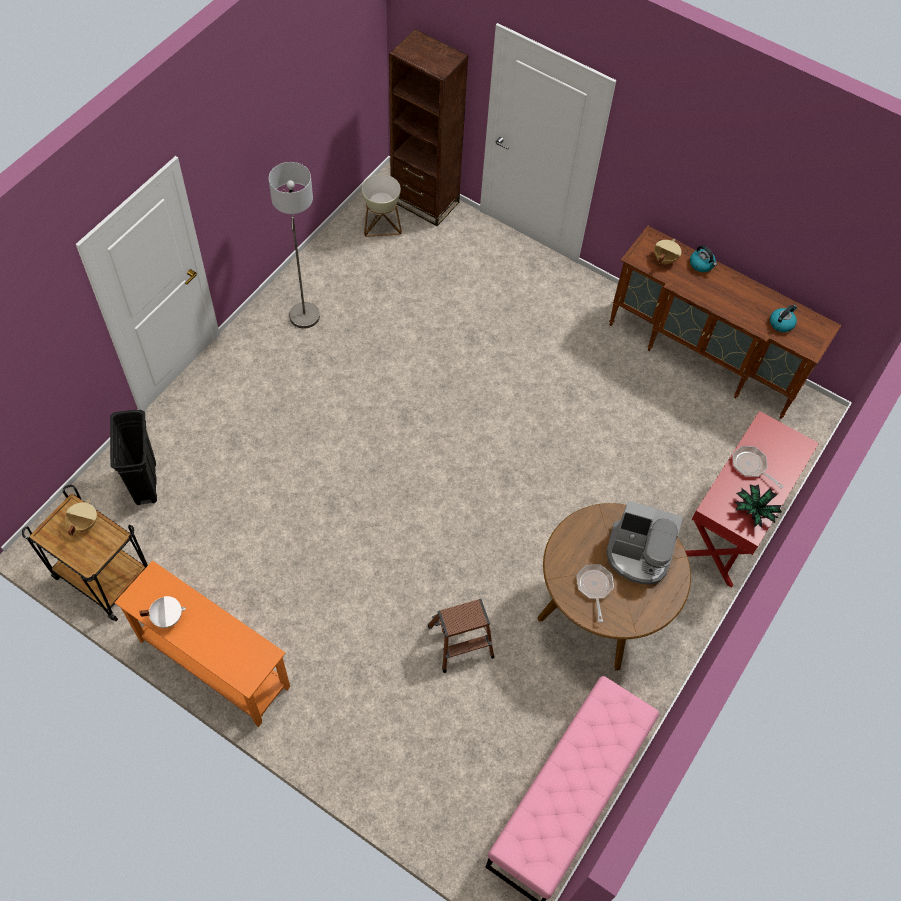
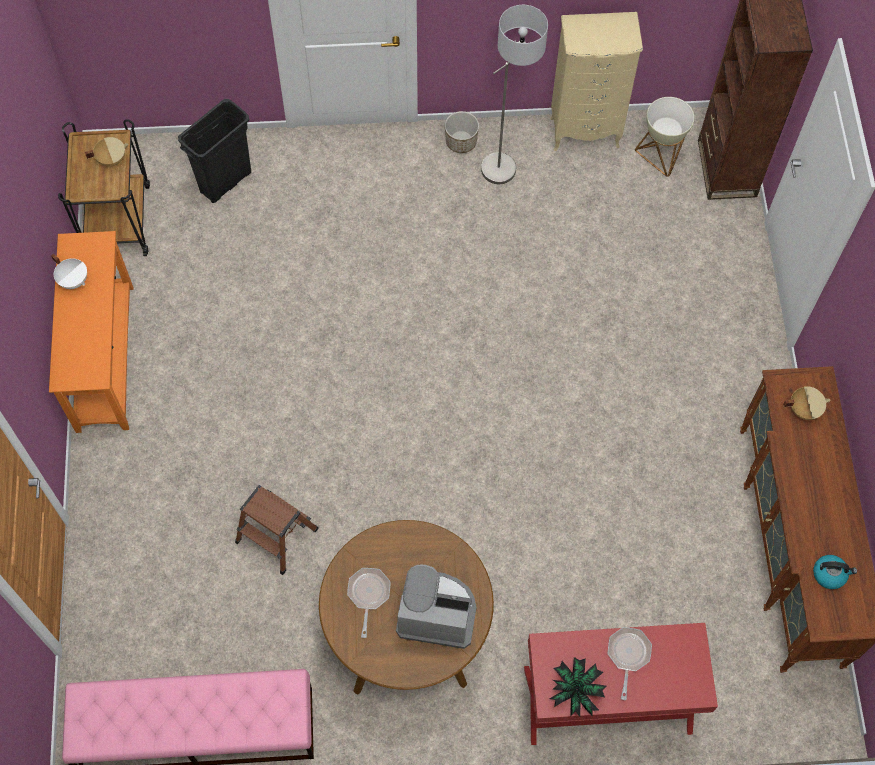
camera: 55 degrees right, 5 degrees up
frying pan [577,565,614,622] -> frying pan turned 45 degrees counterclockwise [347,568,391,638]
coffee machine [607,501,683,585] -> coffee machine turned 120 degrees clockwise [396,565,476,649]
kettle [690,245,717,272] -> none
none -> planter [445,111,479,153]
none -> beige dresser [550,12,643,151]

